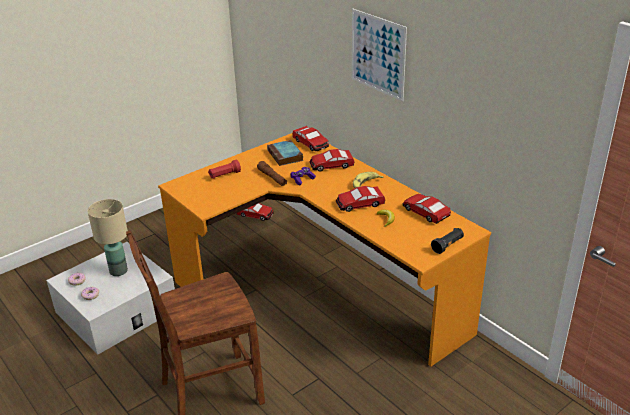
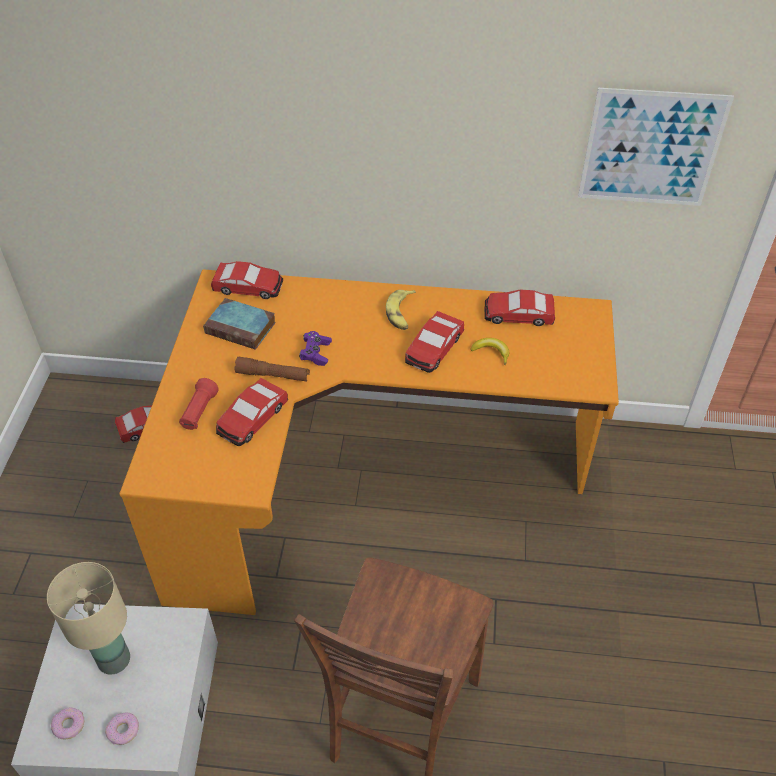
camera: 45 degrees left, 15 degrees up
toy car [310,149,354,172] -> toy car moved to [216,378,288,446]
picture [352,9,407,101] -> picture moved to [578,88,734,206]
black flashlight [431,228,464,254] -> none

